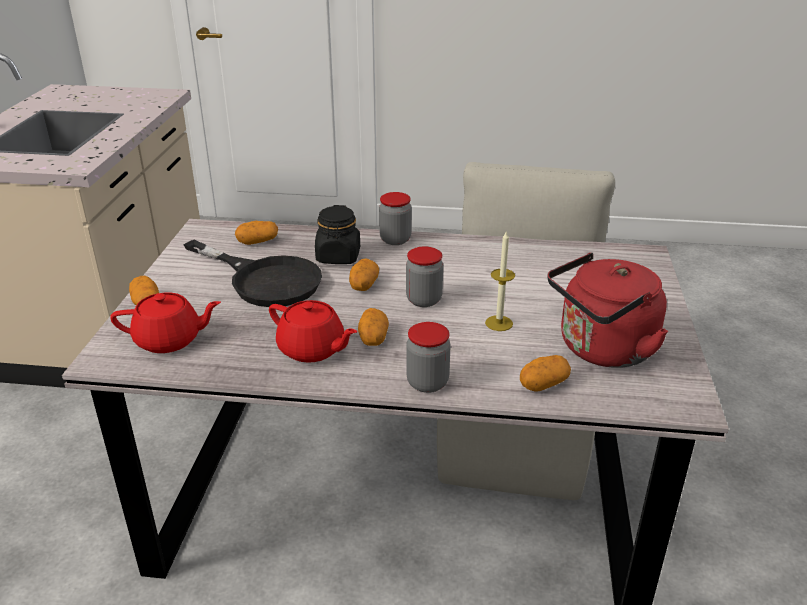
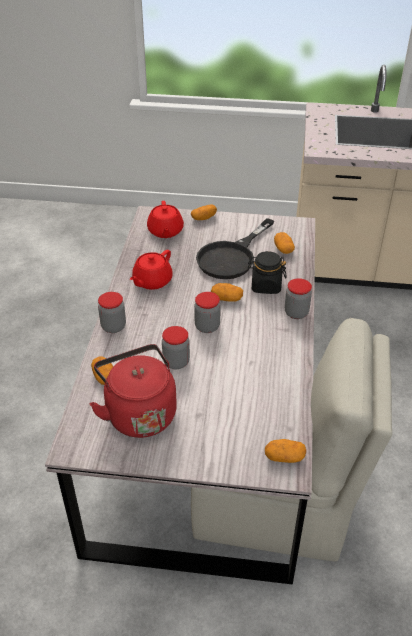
camera: 90 degrees right, 10 degrees up
potato [358,308,389,346] -> potato moved to [265,439,306,463]
candle [485,230,515,331] -> jar [162,326,190,369]

